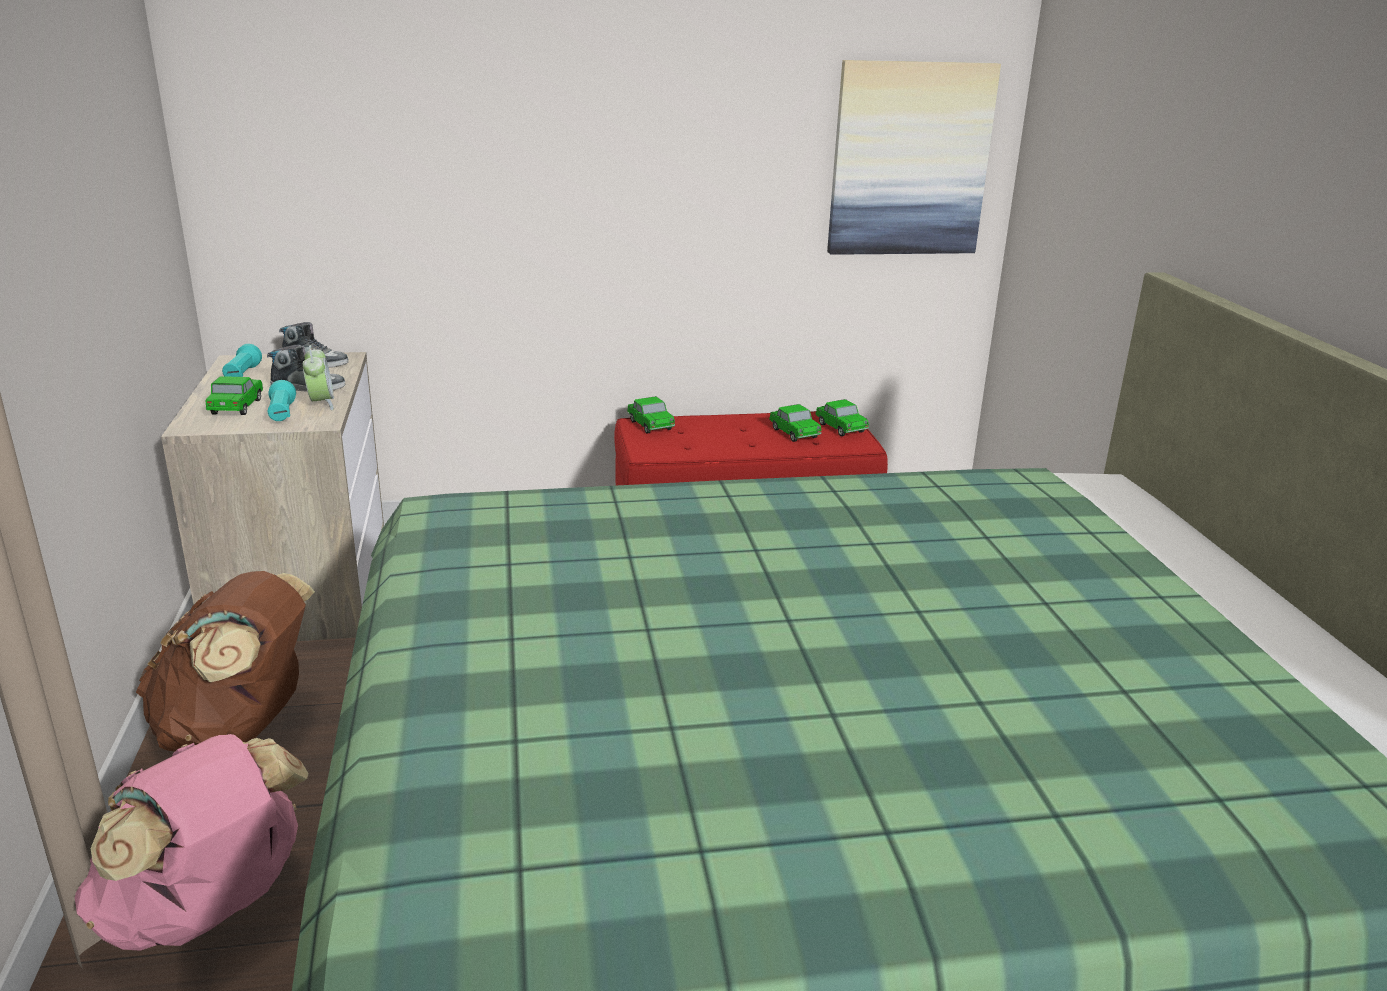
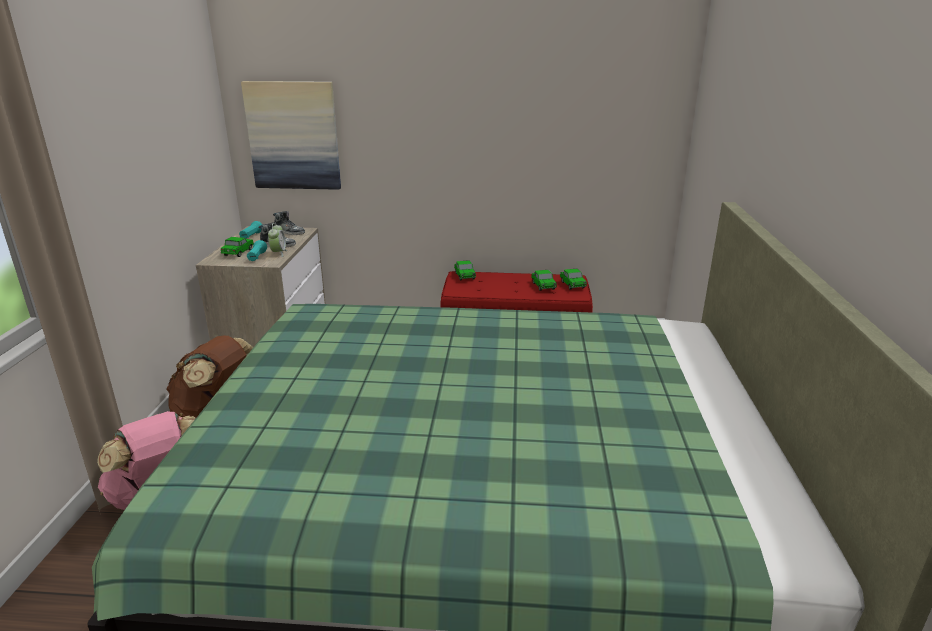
camera: 15 degrees right, 0 degrees up
picture [827,60,1001,255] -> picture moved to [241,81,341,190]

